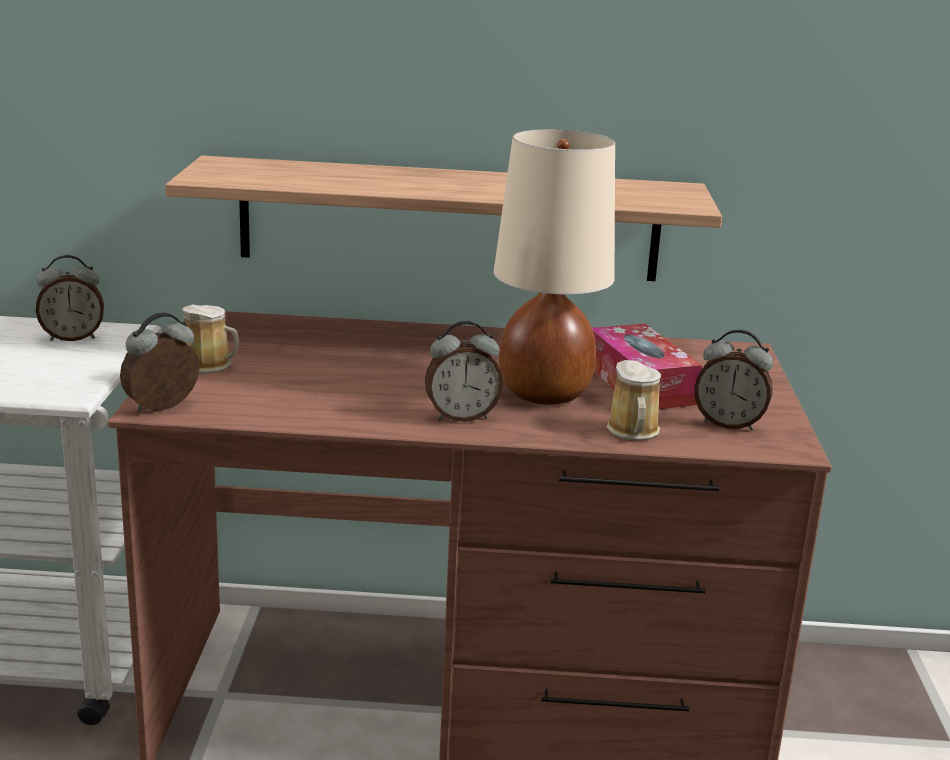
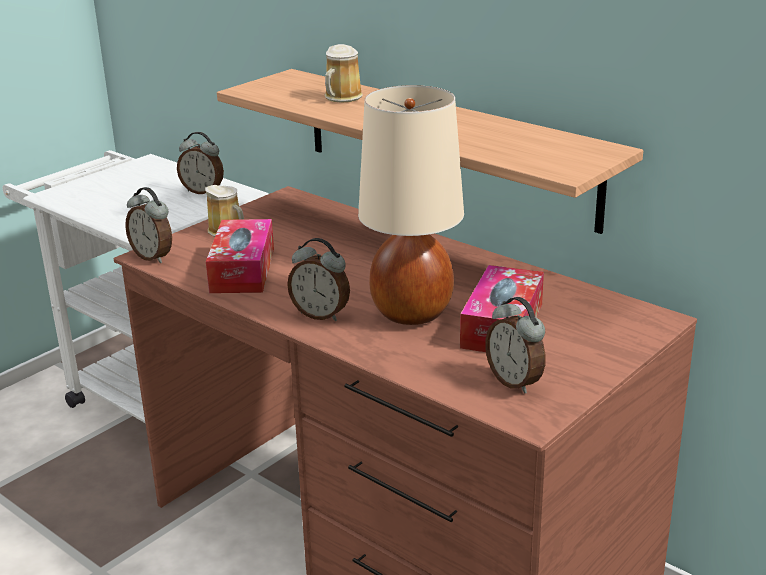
camera: 40 degrees right, 5 degrees up
alarm clock [120,312,200,412] -> alarm clock turned 135 degrees counterclockwise [125,187,172,263]
mug [607,360,661,441] -> mug moved to [325,44,363,103]
none -> tissue box [206,219,274,293]

